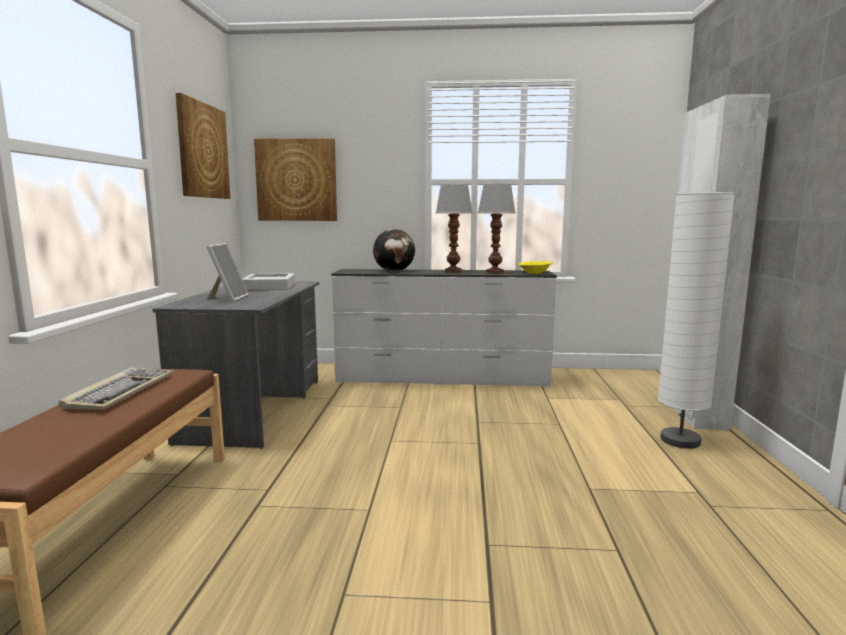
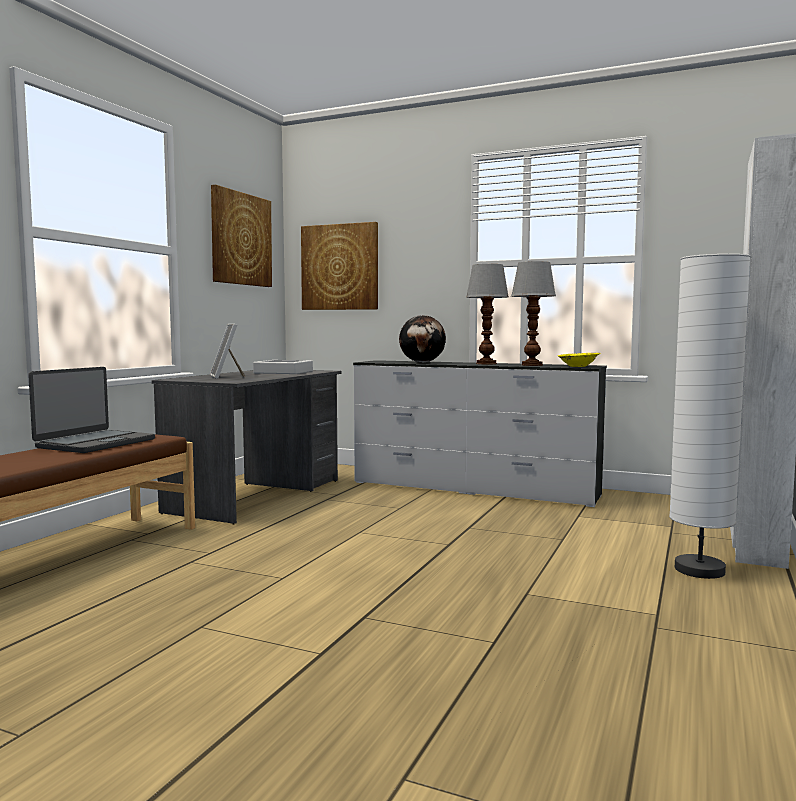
camera: 20 degrees right, 5 degrees down
keyboard [59,367,174,410] -> laptop [28,367,155,453]
picture frame [207,243,249,302] -> picture frame turned 135 degrees clockwise [210,324,245,379]

